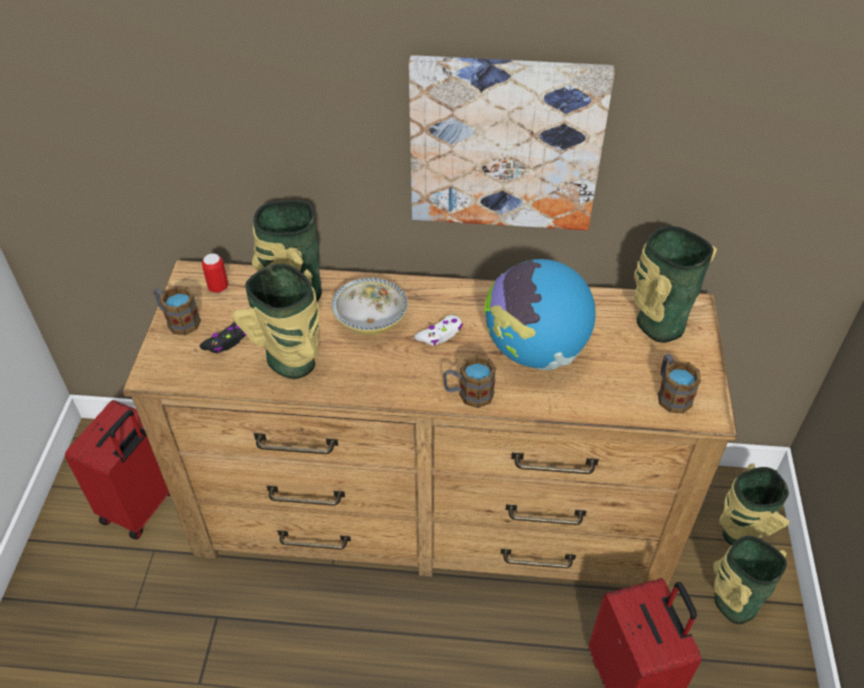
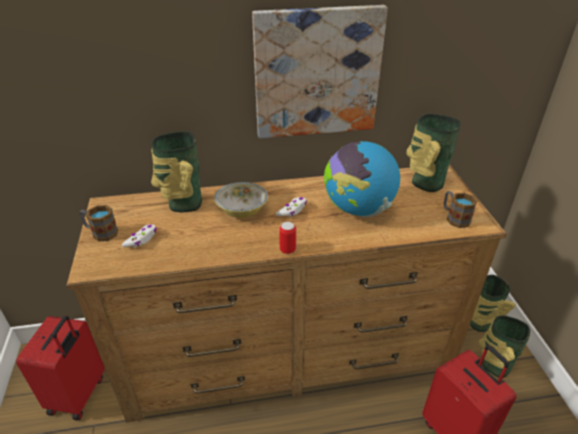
camera: 15 degrees left, 10 degrees down
black game controller [200,322,246,353] -> white game controller [122,224,157,247]
can [202,254,228,293] -> can moved to [279,222,296,254]
vase [232,264,320,379] -> none
mug [443,355,496,408] -> none

